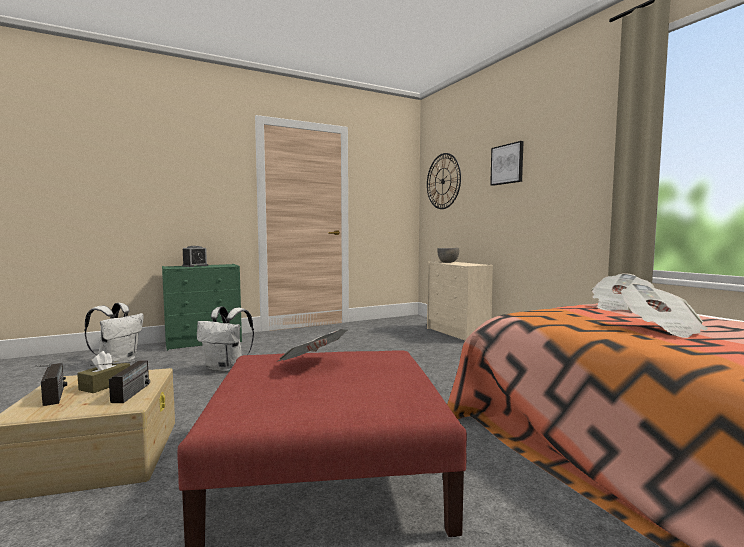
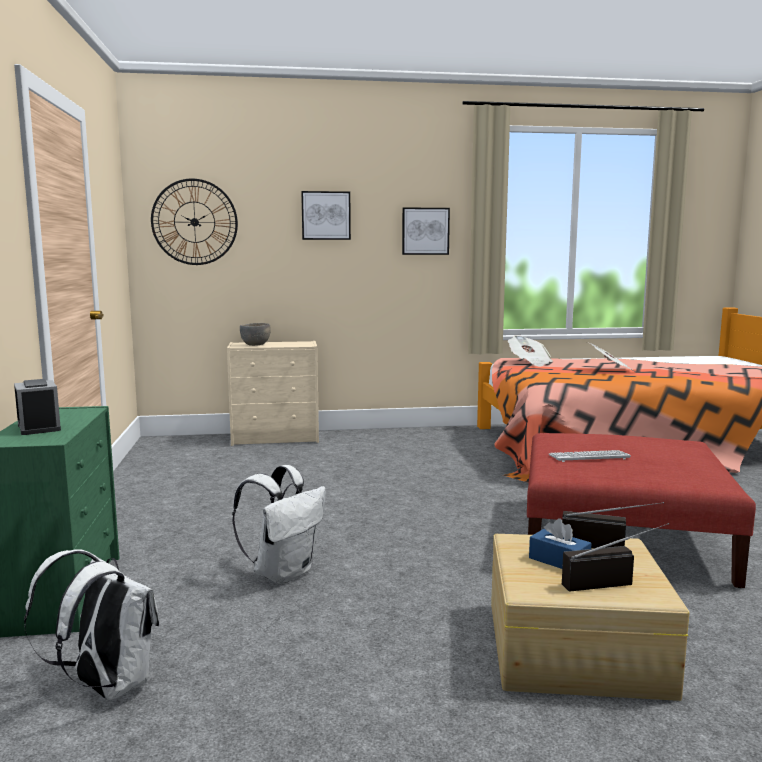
camera: 70 degrees left, 5 degrees up
brown tissue box [77,351,130,393] -> blue tissue box [529,519,591,569]
newspaper [278,329,348,361] -> keyboard [549,450,631,462]
none -> picture [402,207,450,255]

